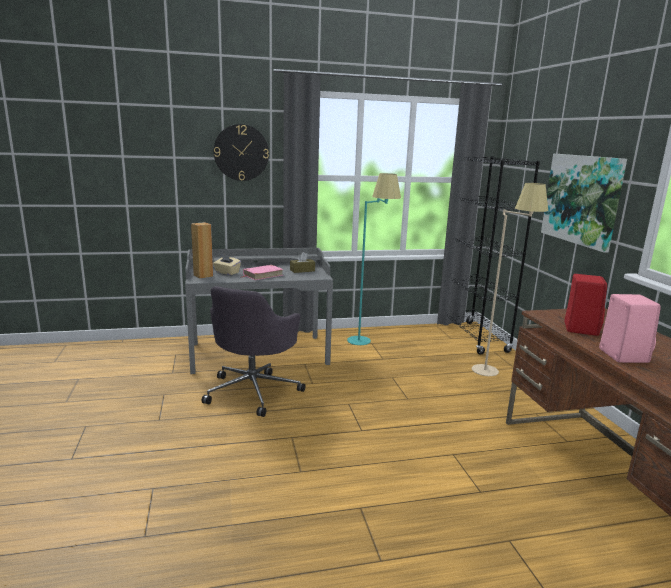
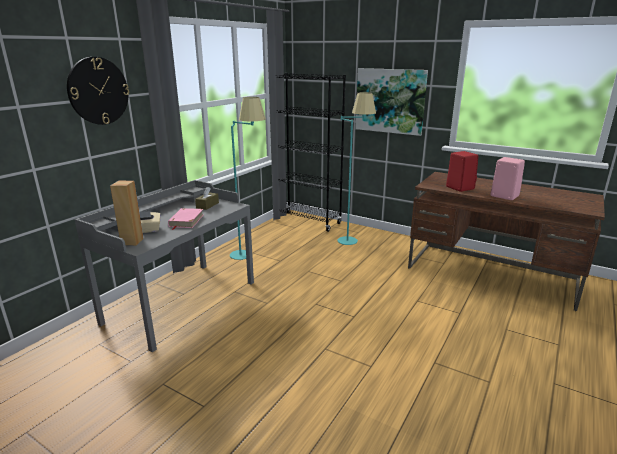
camera: 45 degrees left, 5 degrees up
grey office chair [202,286,305,417] -> none
beige floor lamp [472,183,548,376] -> turquoise floor lamp [337,92,376,245]

